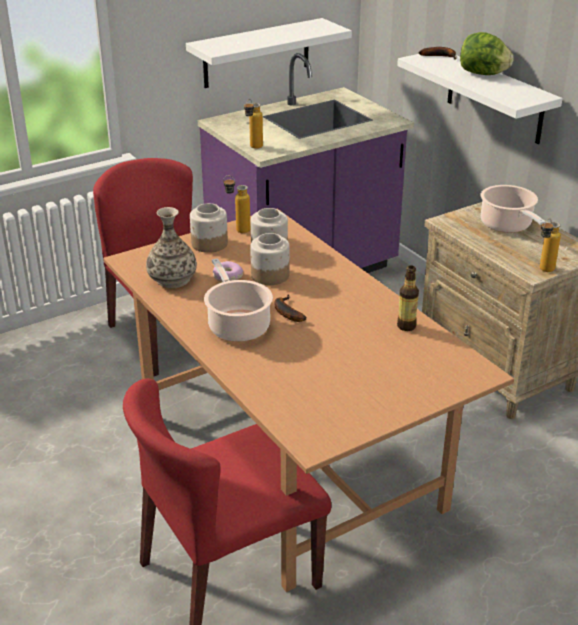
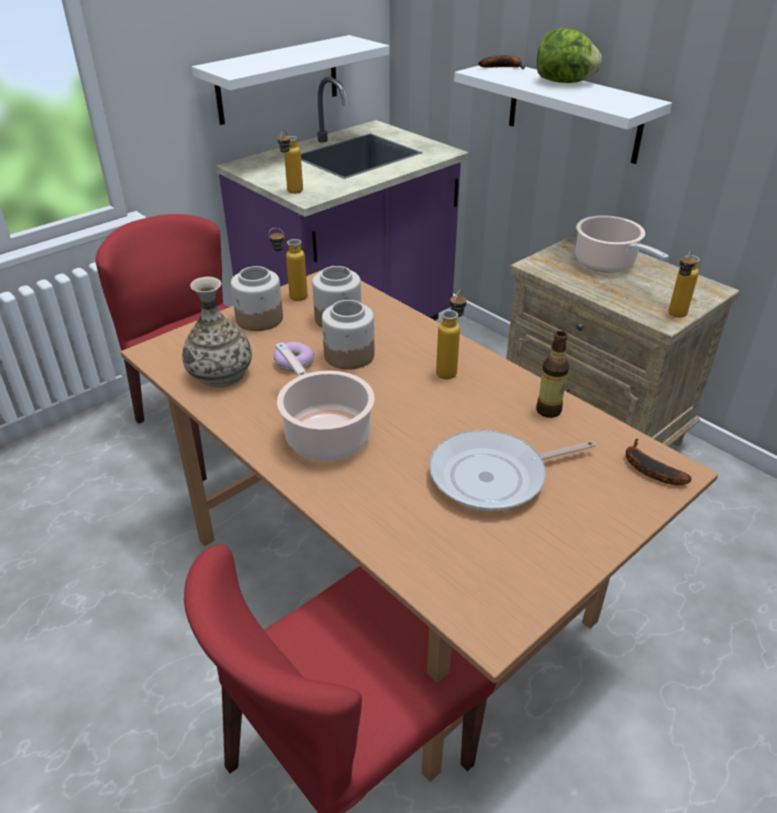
camera: 10 degrees left, 5 degrees up
banana [274,294,306,322] -> banana moved to [626,439,692,485]
none -> frying pan [429,430,596,511]
none -> bottle [436,290,466,379]

